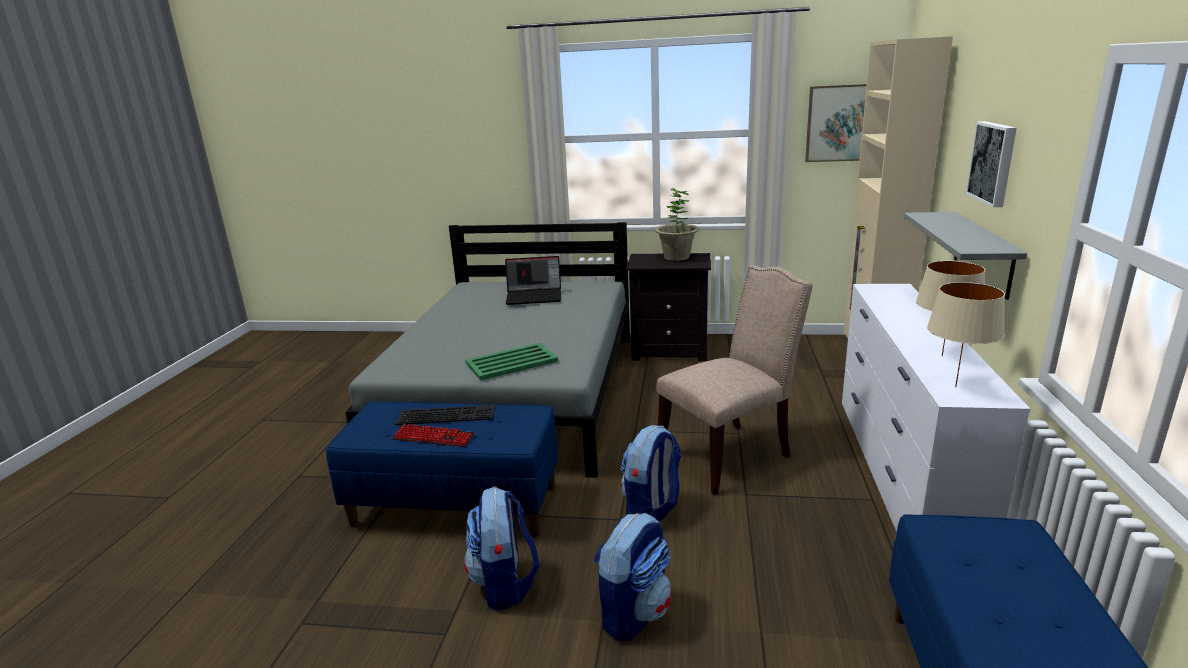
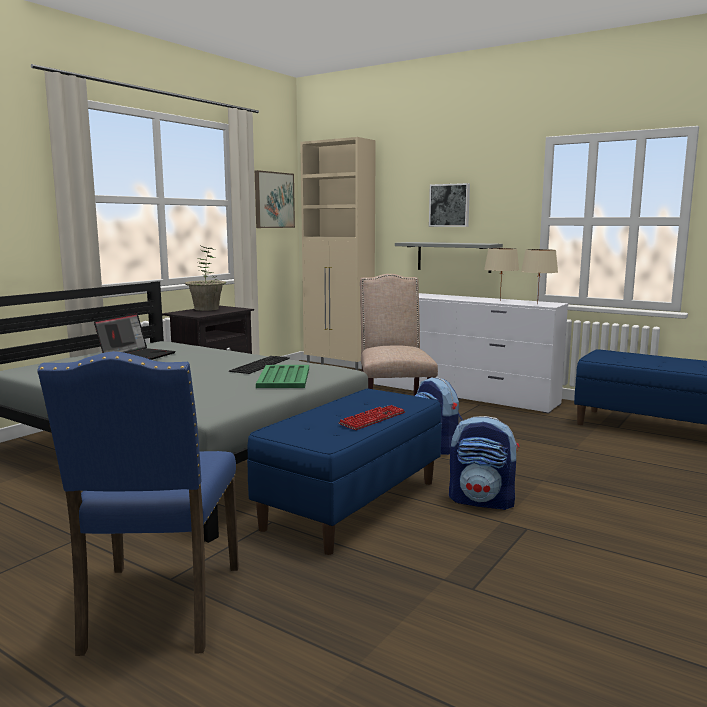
camera: 65 degrees left, 10 degrees down
keyboard [395,405,495,425] -> keyboard moved to [229,356,290,374]
backpack [594,513,672,641] -> none
none -> blue chair [37,351,239,656]

